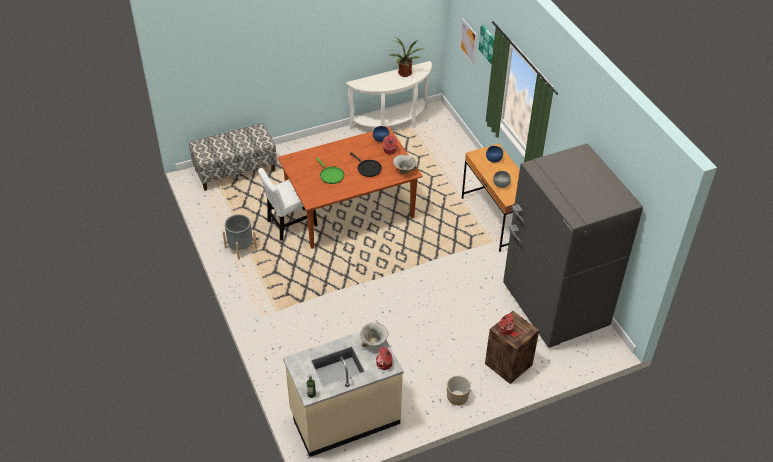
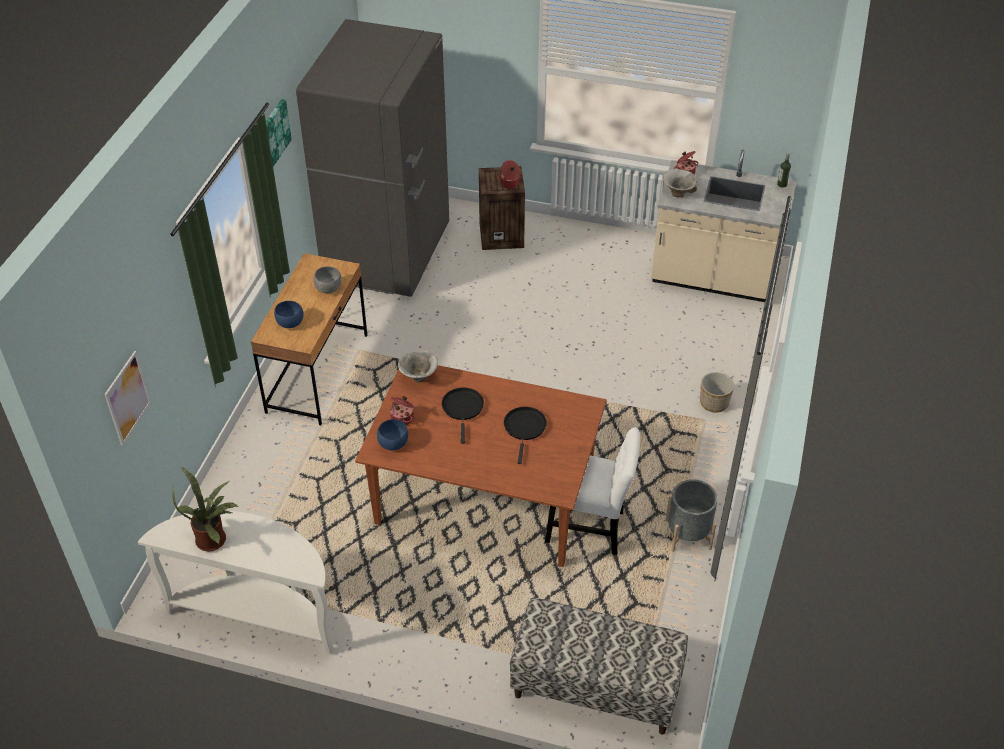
camera: 140 degrees left, 0 degrees up
green frying pan [316,158,344,184] -> black frying pan [504,407,547,464]
planter [447,376,471,405] -> planter moved to [700,372,734,413]
picture [479,25,495,65] -> picture moved to [266,99,292,167]

